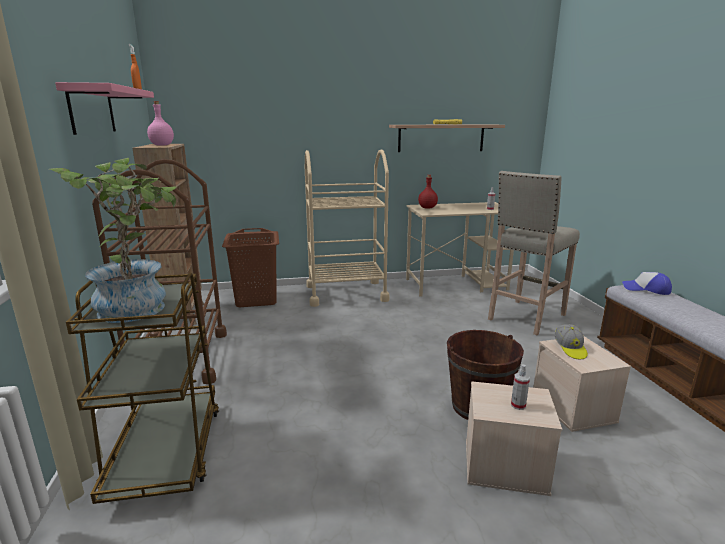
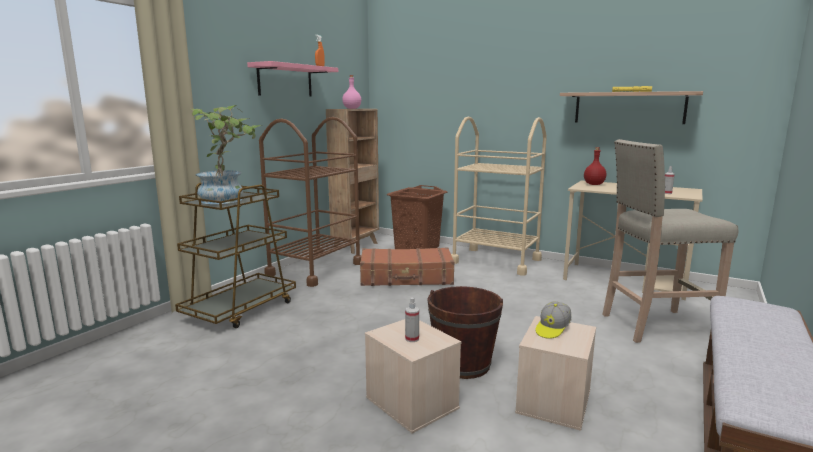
camera: 40 degrees right, 5 degrees down
cap [622,272,672,295] -> none
none -> brown suitcase [360,247,454,286]

